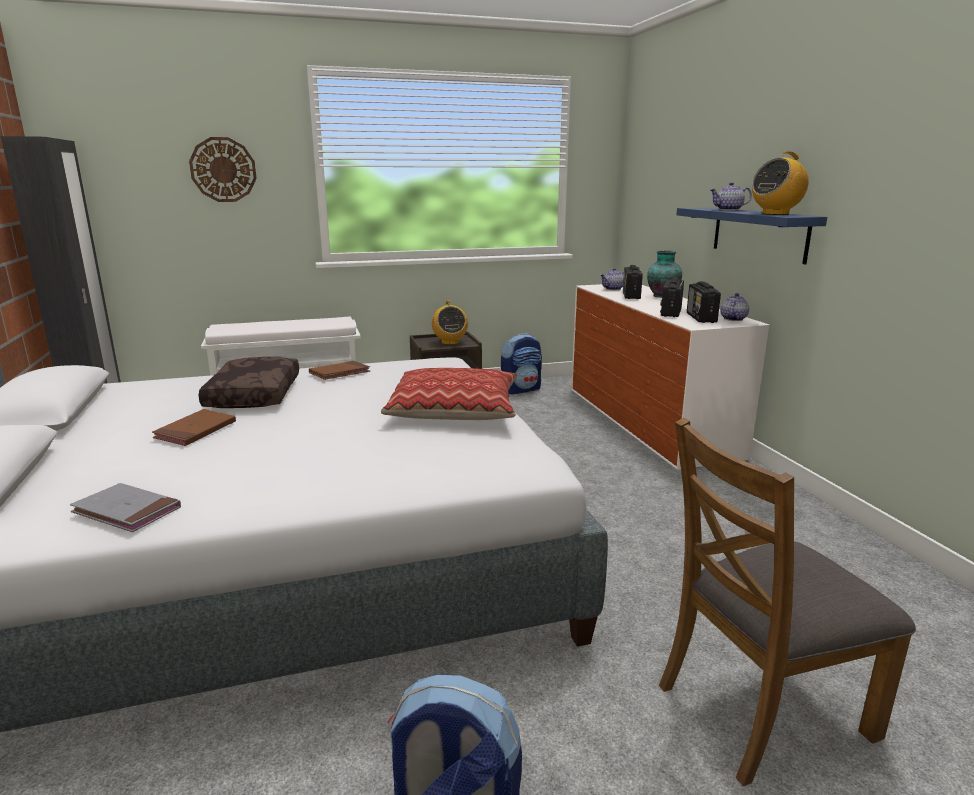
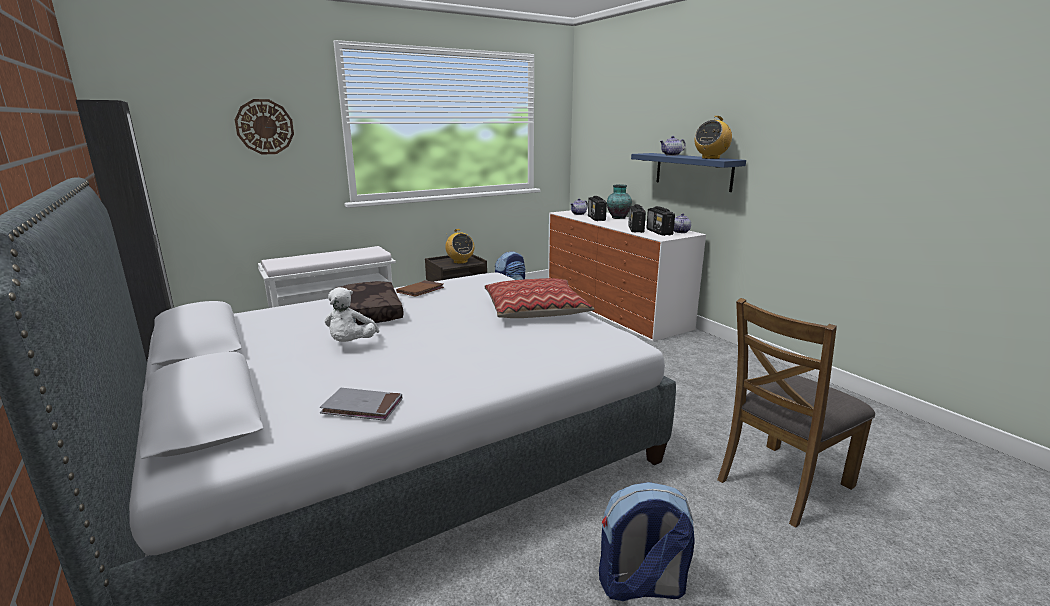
camera: 15 degrees left, 0 degrees up
brown book [152,409,236,446] -> white plush toy [325,287,379,342]

